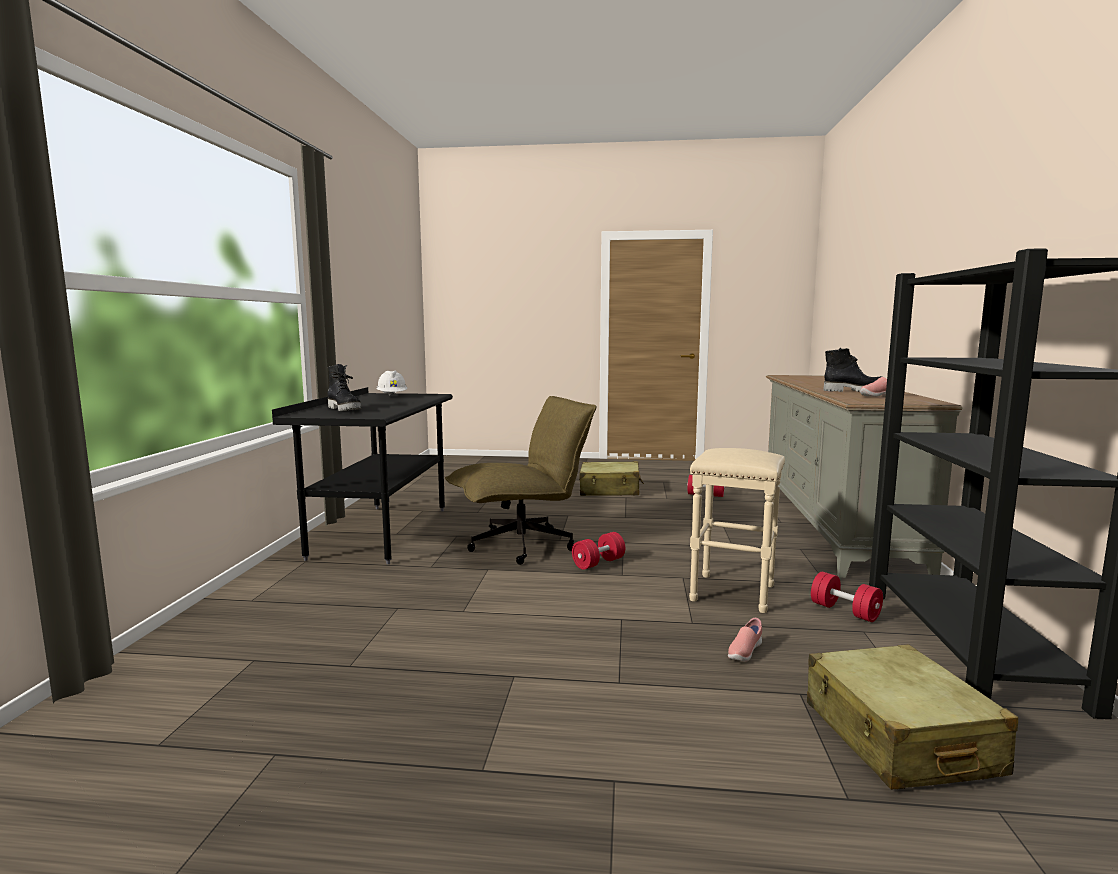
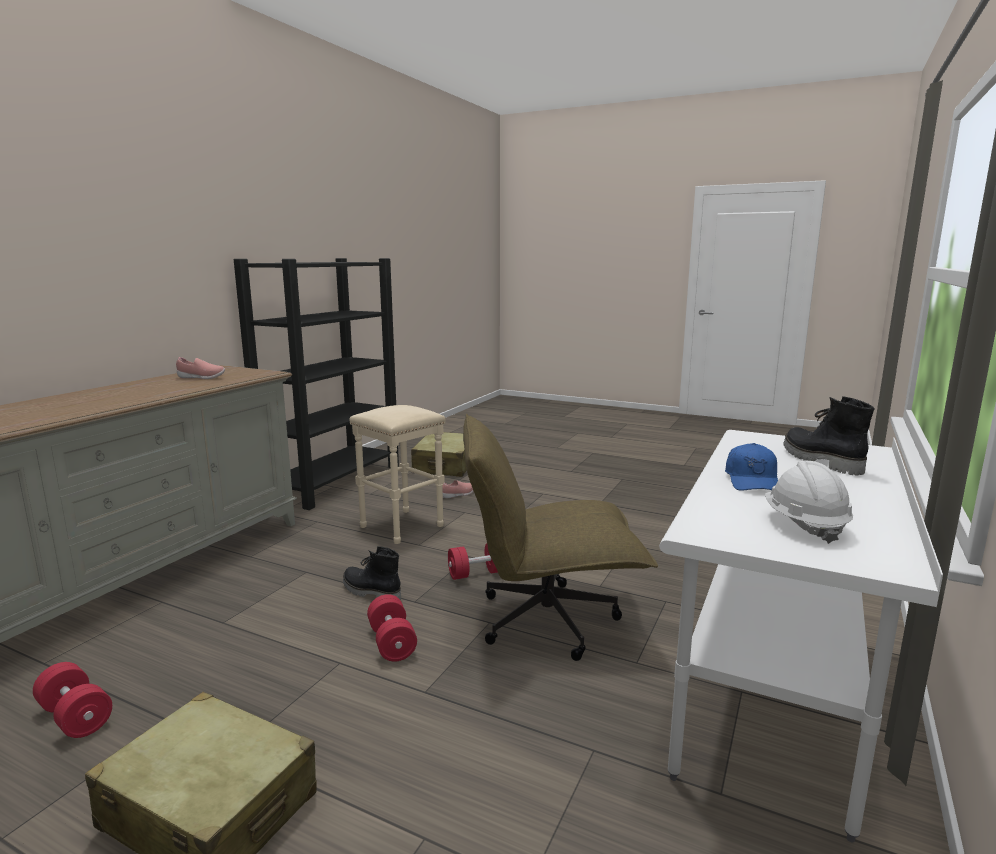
camera: 160 degrees left, 5 degrees up
black desk [272,387,453,564] -> white desk [659,430,943,843]
red dumbbell [811,572,883,622] -> red dumbbell moved to [367,594,417,662]
black boot [823,348,882,392] -> black boot moved to [343,546,401,600]
none -> blue cap [725,443,778,490]

